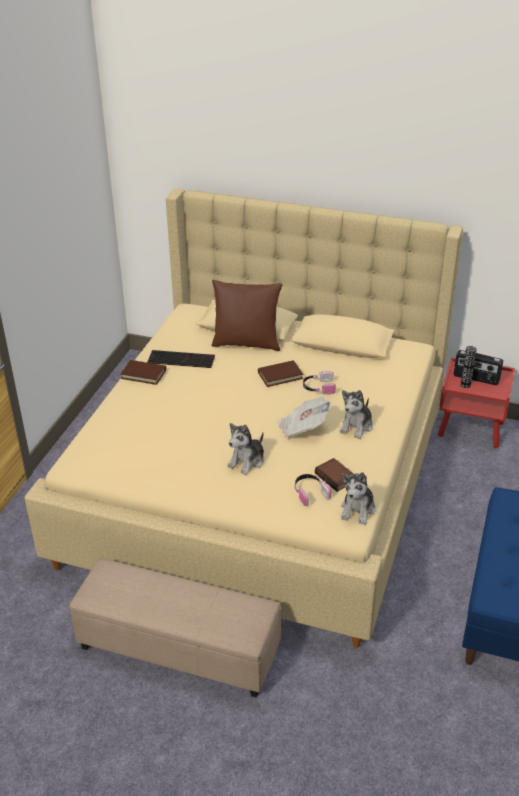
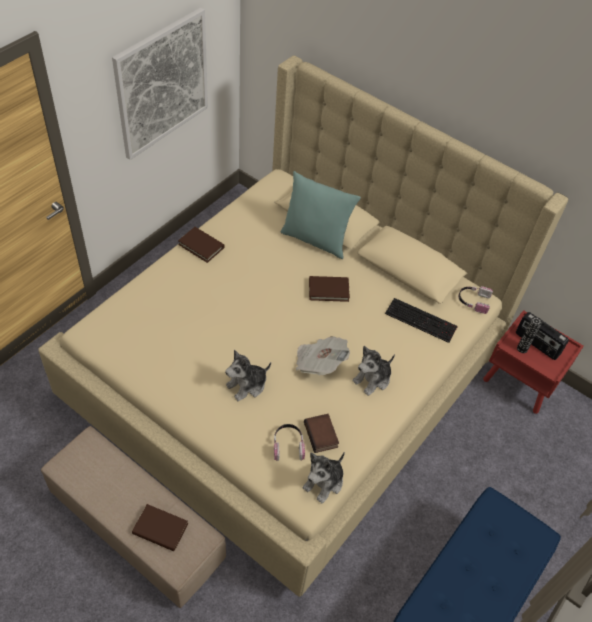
camera: 15 degrees right, 15 degrees up
keyboard [147,350,215,368] -> keyboard moved to [385,298,458,343]
brown pillow [212,280,282,351] -> turquoise pillow [280,171,361,259]
headphones [303,371,336,395] -> headphones moved to [459,286,493,314]
none -> picture [112,7,208,160]
none -> brown book [132,504,188,551]

